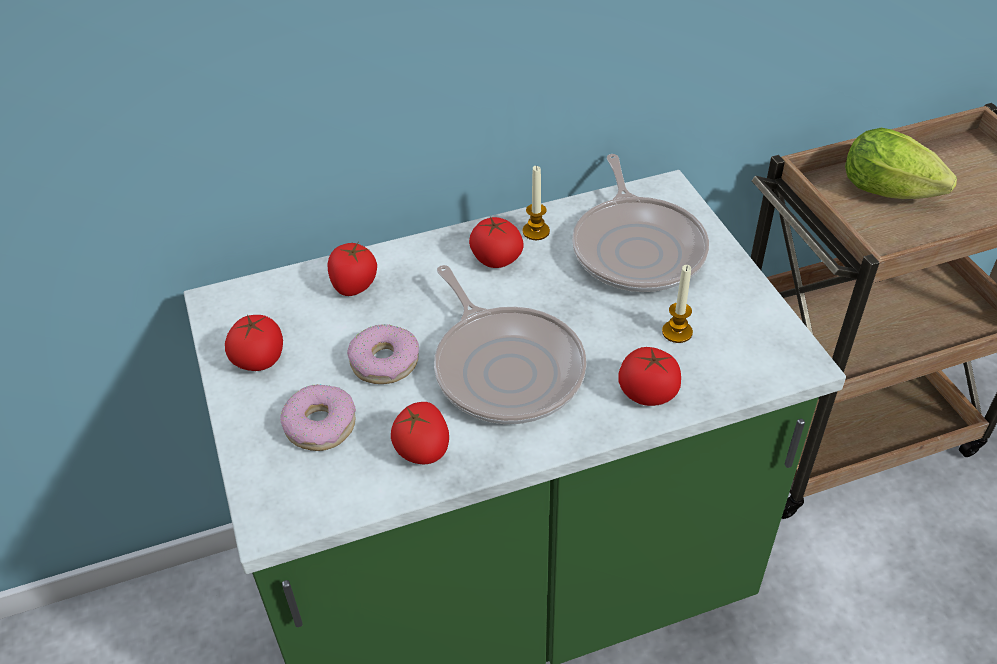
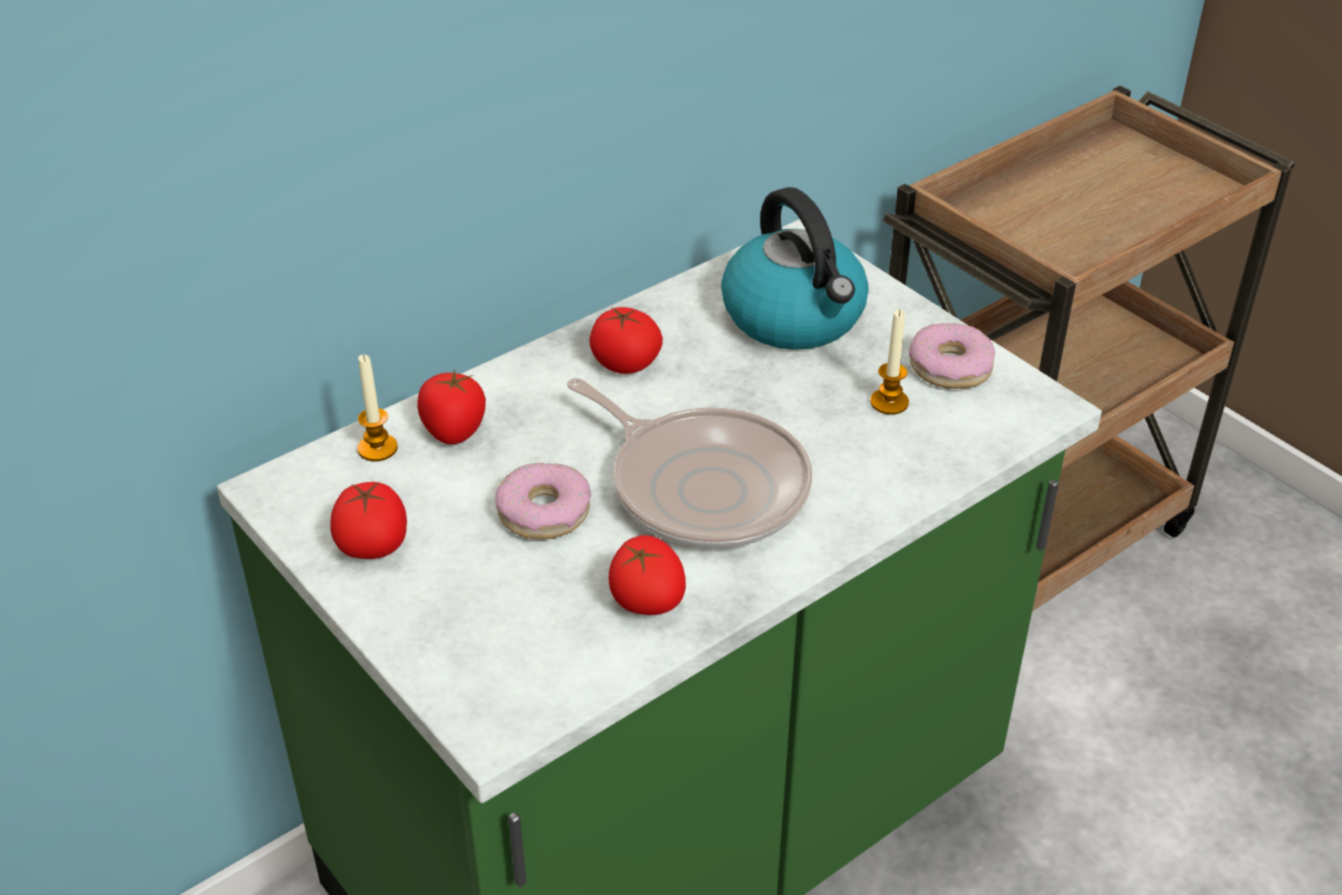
camera: 20 degrees left, 5 degrees down
donut [281,384,356,451] -> donut moved to [909,323,995,389]
candle [523,166,550,240] -> candle moved to [357,354,398,462]
frying pan [572,154,709,292] -> kettle [721,187,869,350]
tomato [618,347,681,406] -> none
lettuce [845,128,957,199] -> none

